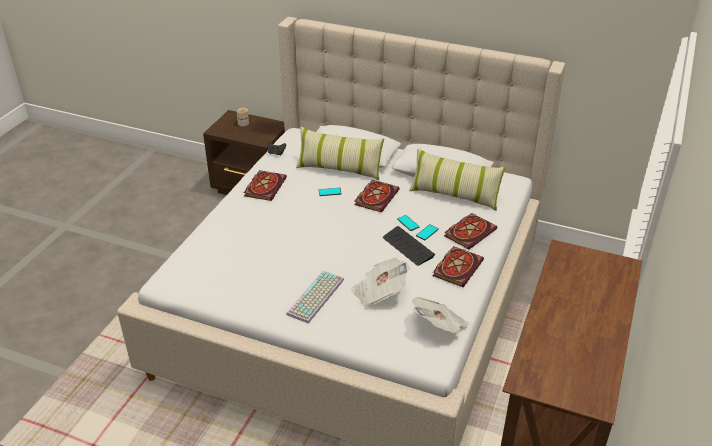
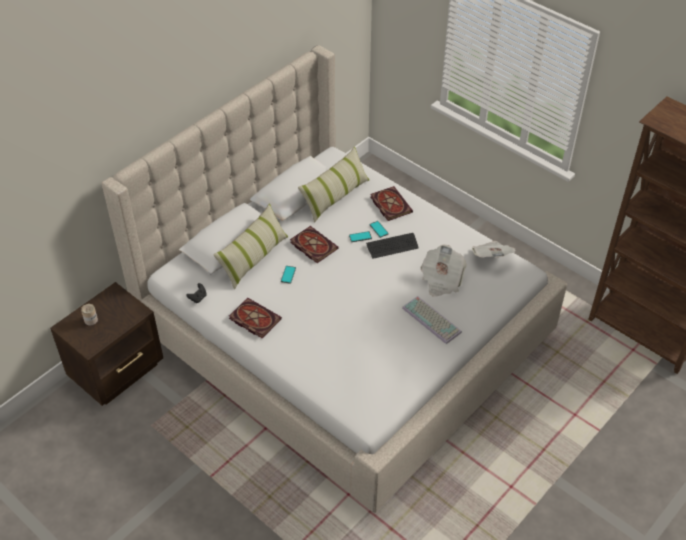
camera: 70 degrees left, 10 degrees up
book [432,246,484,287] -> none

